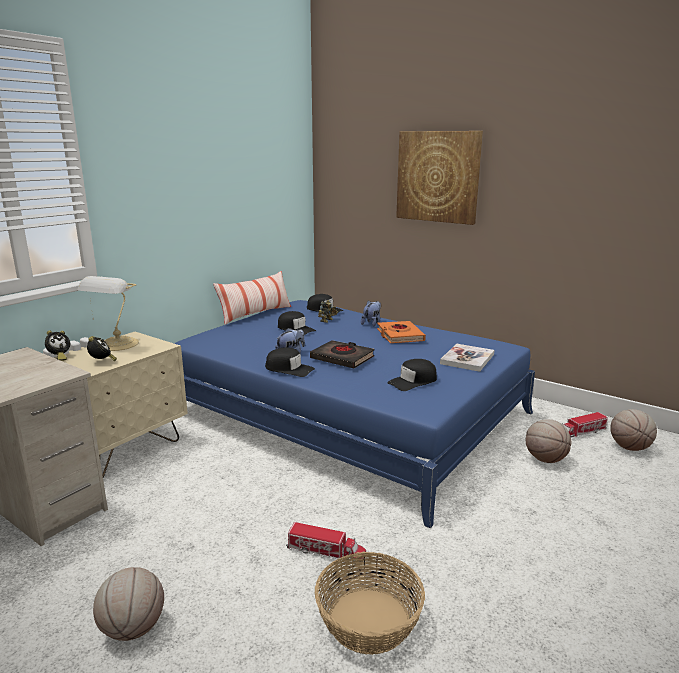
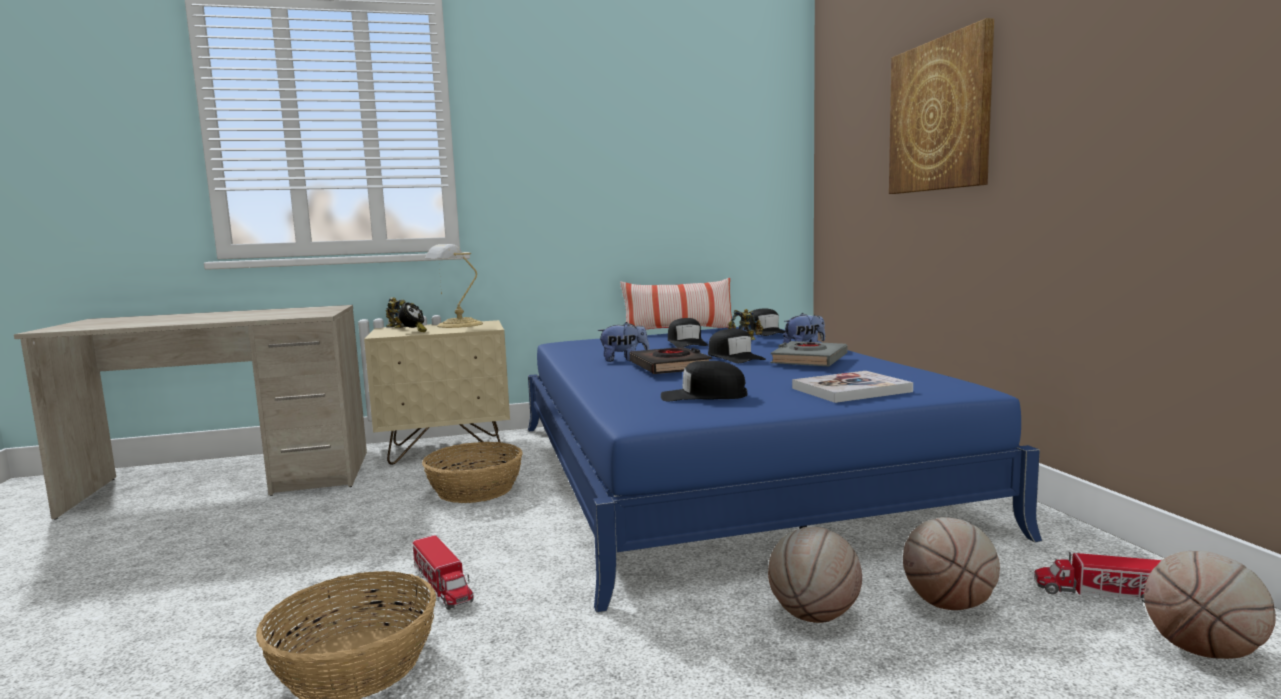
camera: 40 degrees right, 10 degrees down
alarm clock [45,330,70,361] -> toy robot [386,297,407,328]
basketball [93,567,164,641] -> basketball moved to [768,527,862,623]
black cap [265,347,315,377] -> black cap moved to [708,329,766,363]
orange book [377,321,426,343] -> grey book [770,341,848,366]
none -> basket [422,442,523,503]

